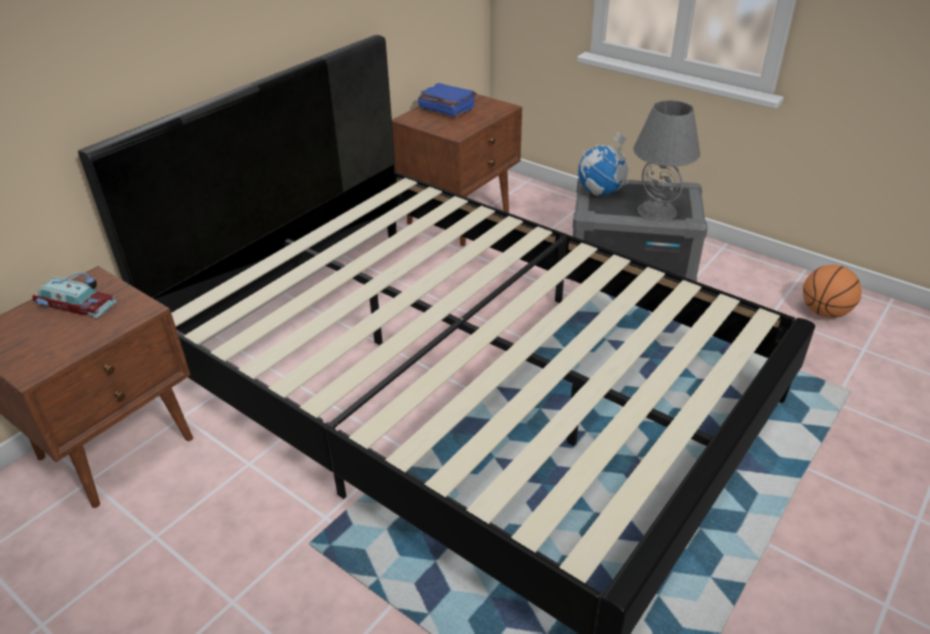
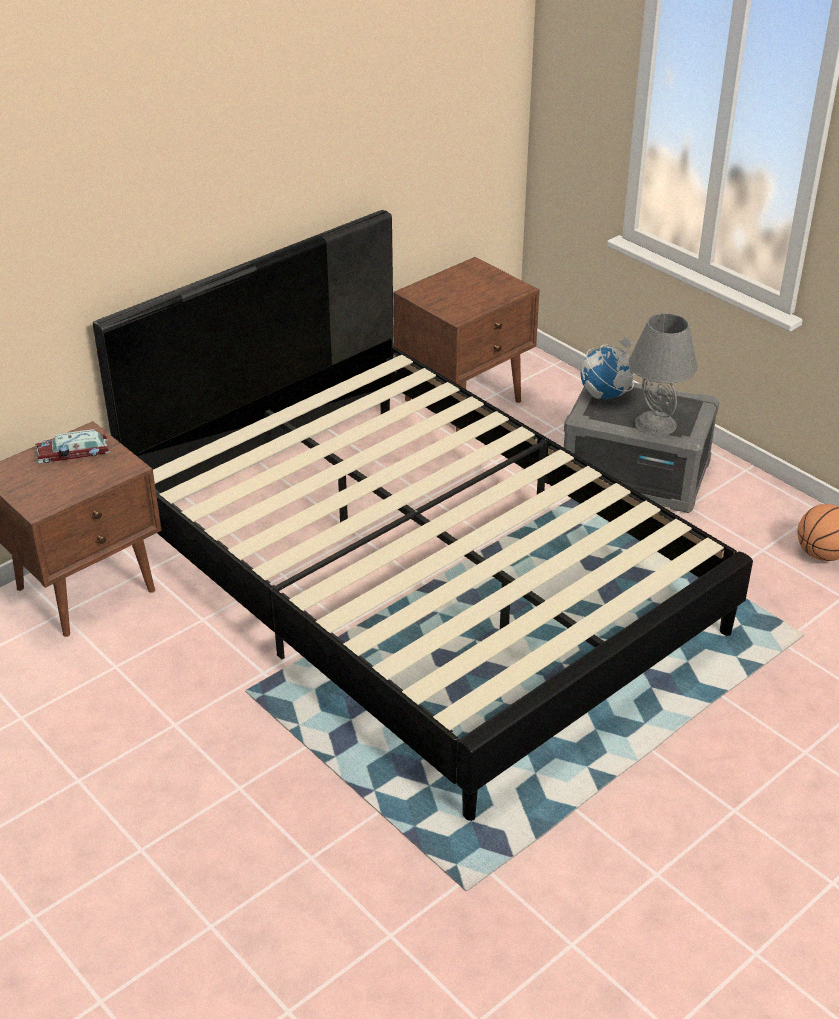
camera: 10 degrees right, 0 degrees up
toy car [33,272,117,318] -> toy car turned 135 degrees clockwise [35,429,110,463]
blue book [418,83,476,118] -> none

